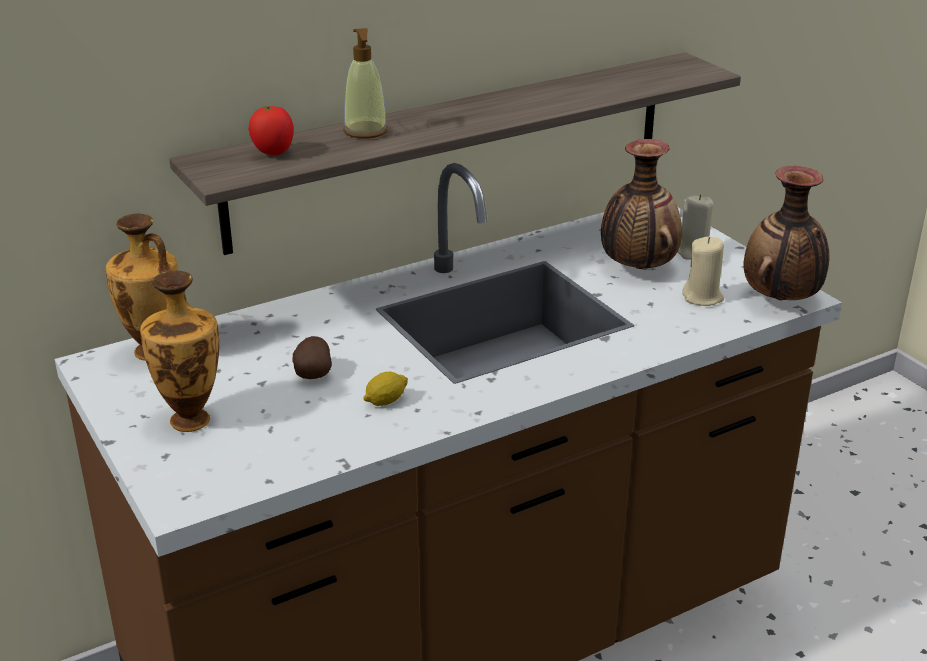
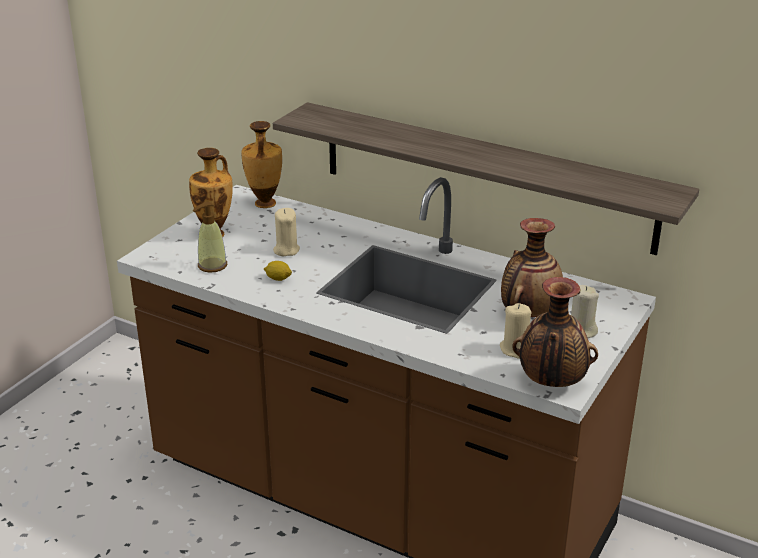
camera: 60 degrees right, 0 degrees up
tomato [249,106,294,155] -> none
potato [292,336,332,379] -> beige candle [273,208,300,256]
soap dispenser [343,28,388,139] -> soap dispenser moved to [193,202,227,273]

